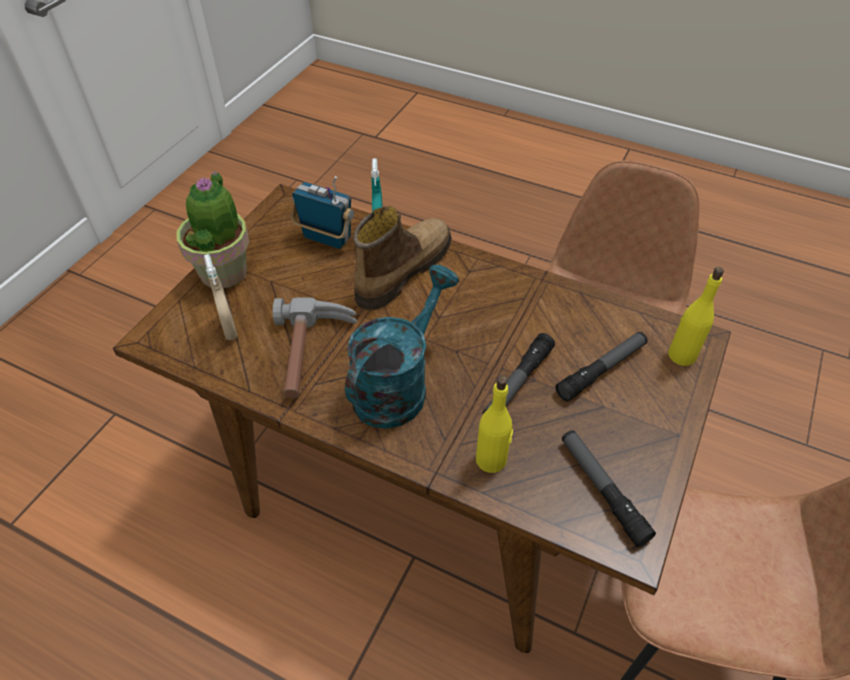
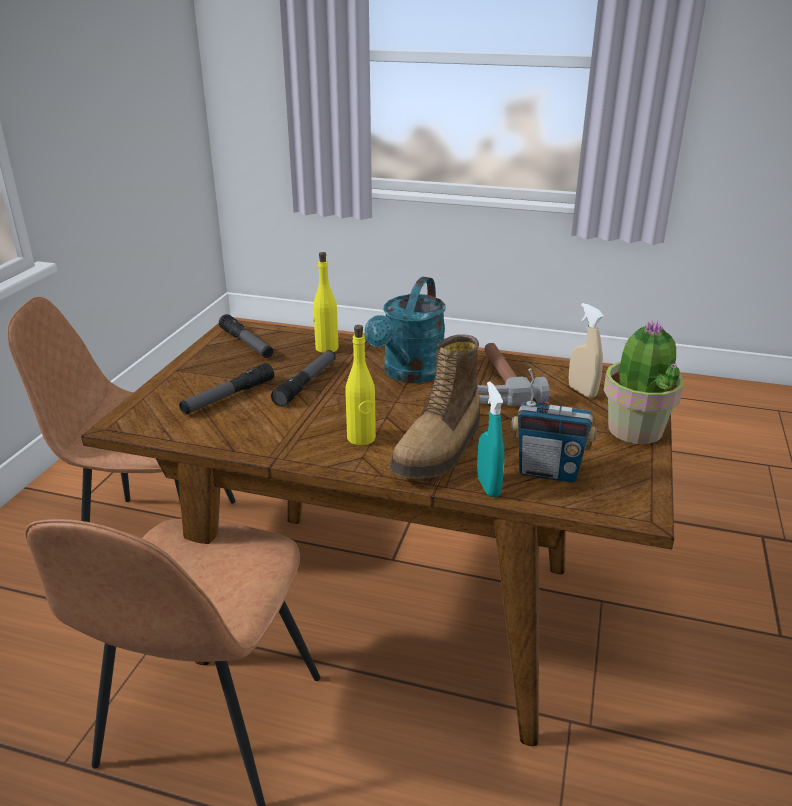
camera: 170 degrees right, 20 degrees down
yellow bottle [668,267,724,366] -> yellow bottle moved to [345,325,376,445]

